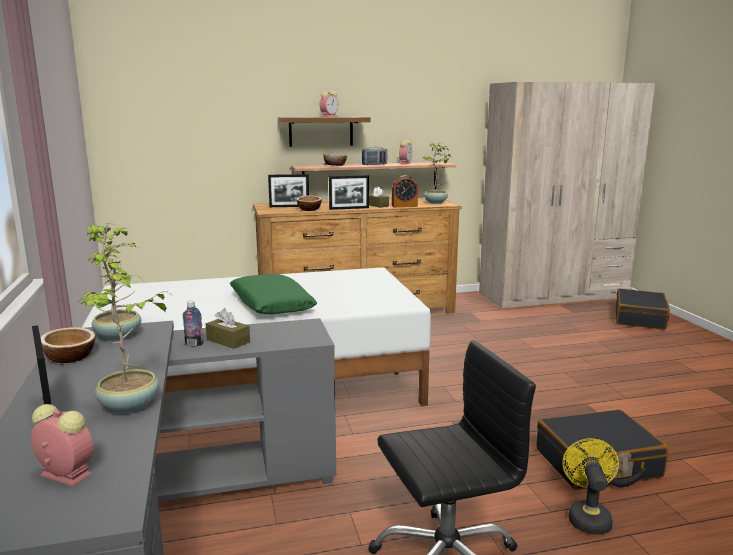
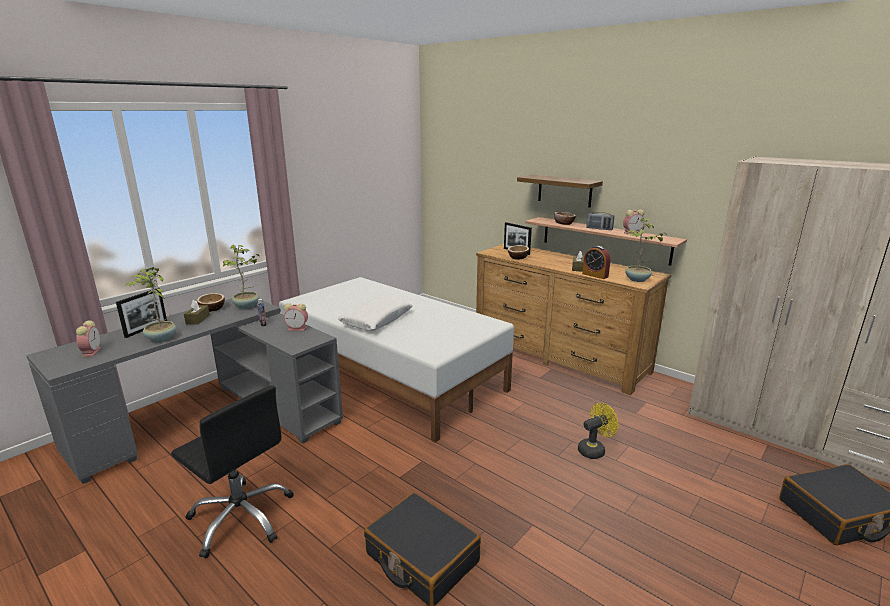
camera: 55 degrees right, 5 degrees up
brown tissue box [206,308,250,349] -> brown tissue box moved to [184,300,210,324]
green pillow [230,274,317,314] -> white pillow [338,296,413,331]
alarm clock [320,91,338,117] -> alarm clock moved to [284,303,308,331]
picture frame [329,175,369,210] -> none
yellow fan [563,438,619,534] -> yellow fan moved to [578,403,619,459]

